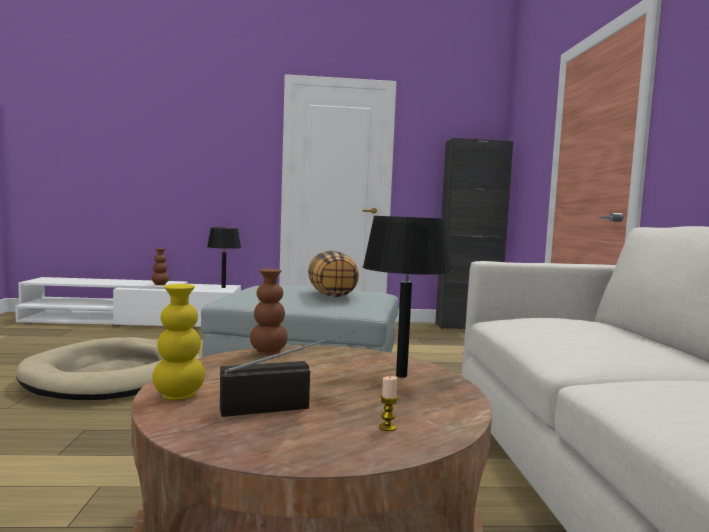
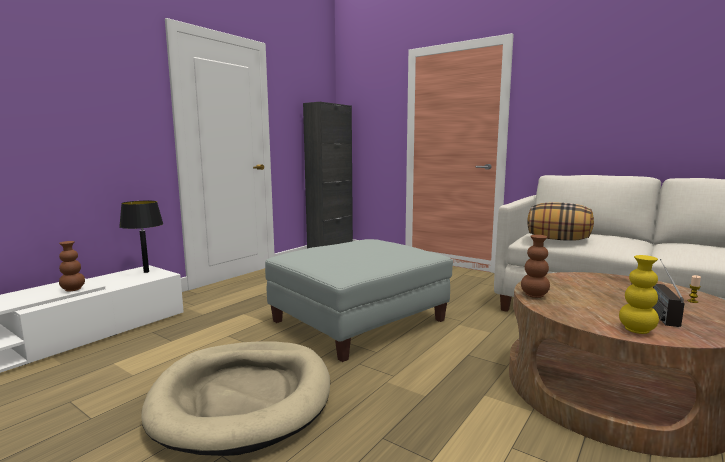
camera: 50 degrees left, 5 degrees up
pillow [308,250,359,297] -> pillow moved to [527,202,594,241]
black table lamp [363,216,452,378] -> none

